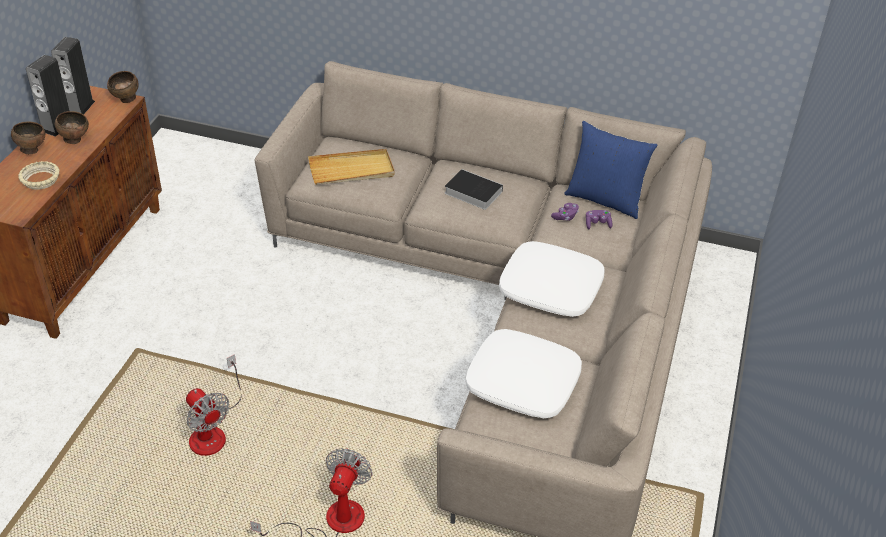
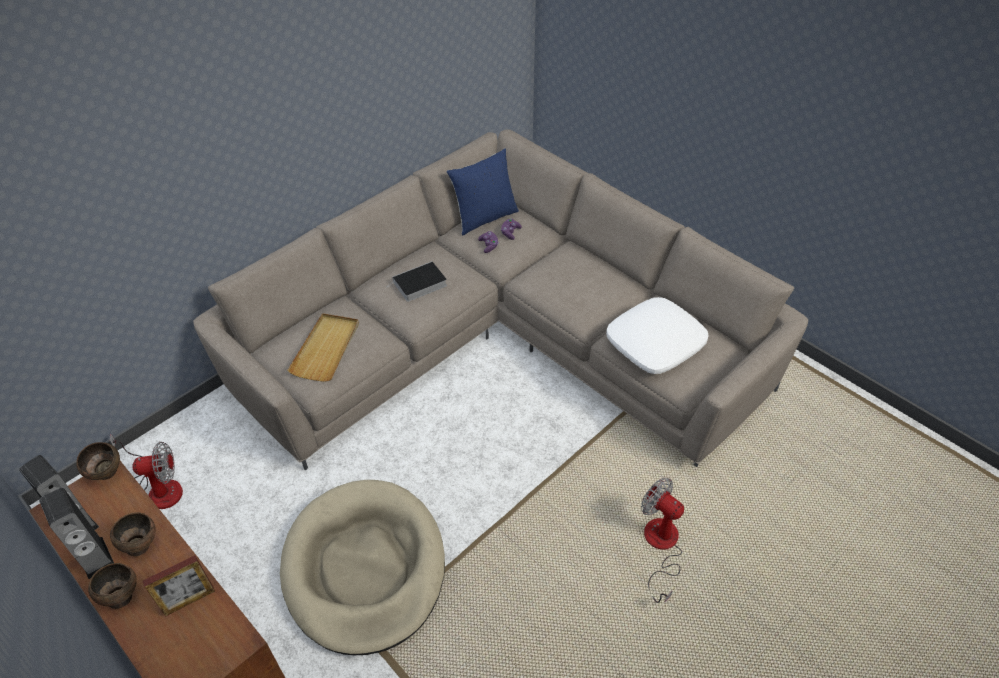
camera: 60 degrees left, 5 degrees up
beige bowl [18,161,60,190] -> picture frame [143,555,215,617]
fan [186,354,241,456] -> fan moved to [110,435,183,509]
white pillow [499,241,605,317] -> none
none -> beige dog bed [280,480,445,655]

